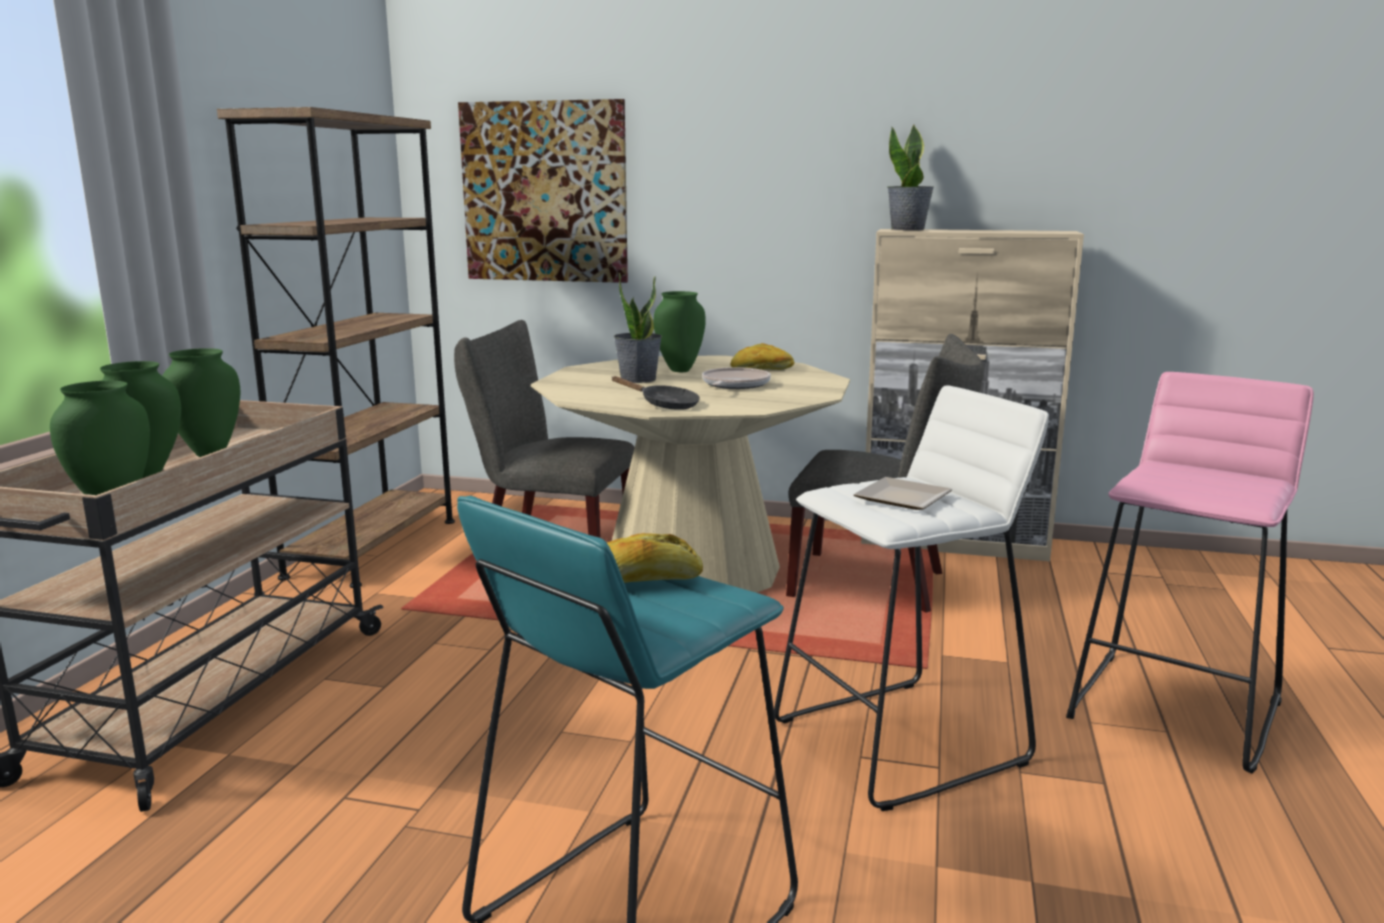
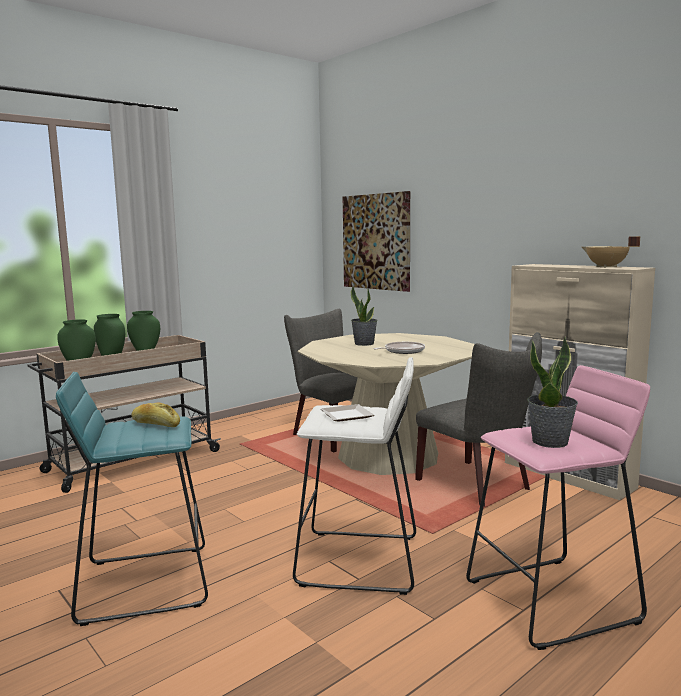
camera: 35 degrees right, 5 degrees down
brown bookcase [217,107,455,588] -> none
black frying pan [611,376,700,410] -> none
green vase [654,291,706,372] -> none
bread [731,343,795,370] -> none
potted plant [887,125,934,230] -> potted plant moved to [527,336,578,448]
none -> beige cooking pot [582,236,640,268]

